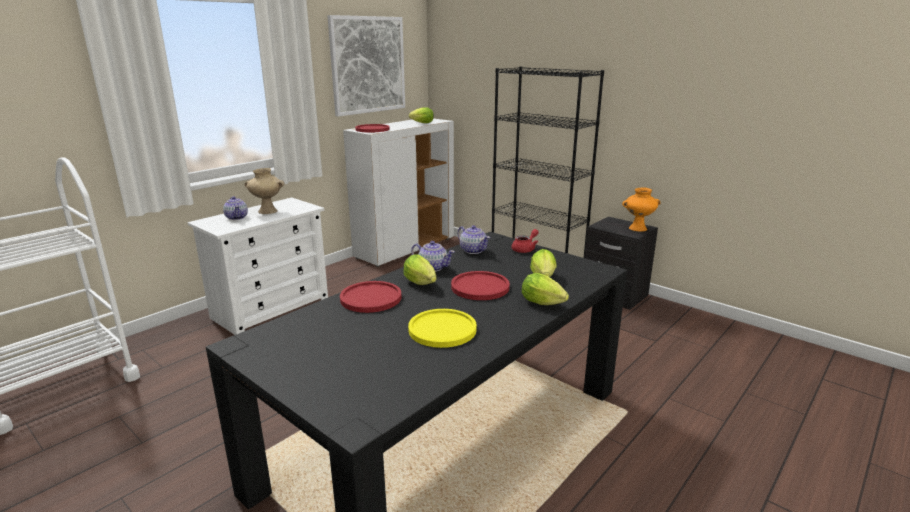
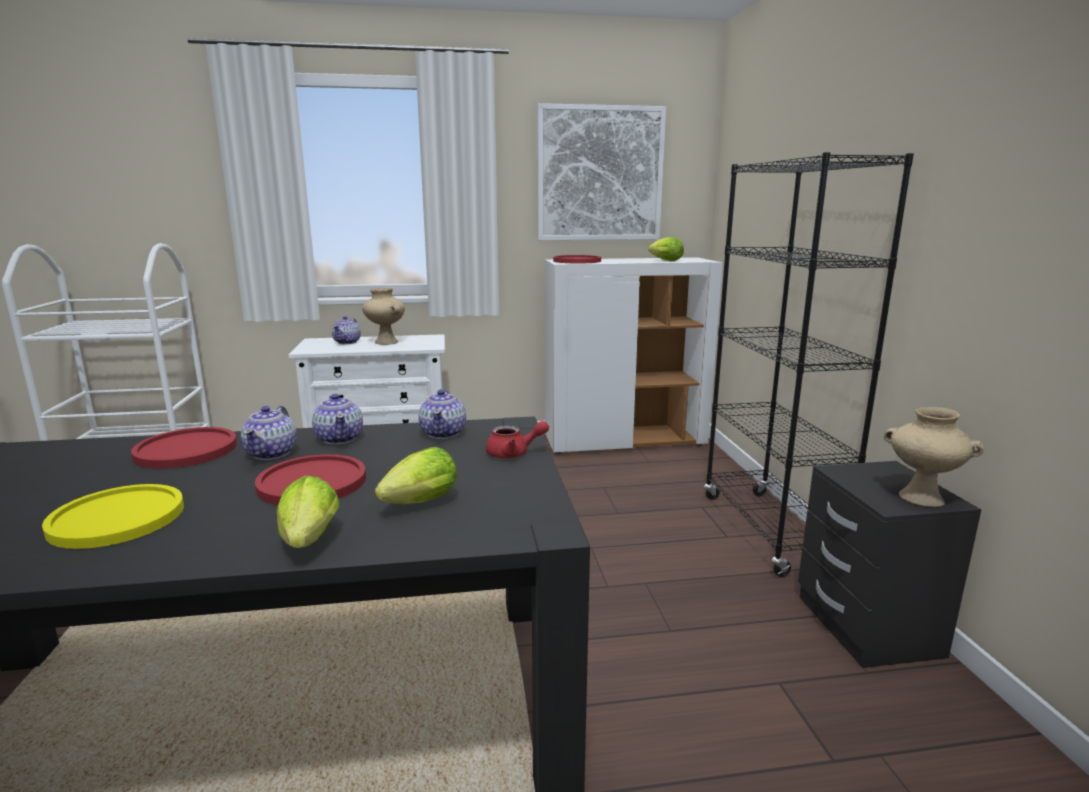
camera: 40 degrees right, 5 degrees down
lettuce [403,255,437,285] -> teapot [241,406,297,460]
orange vase [622,187,661,232] -> beige vase [884,407,985,507]

